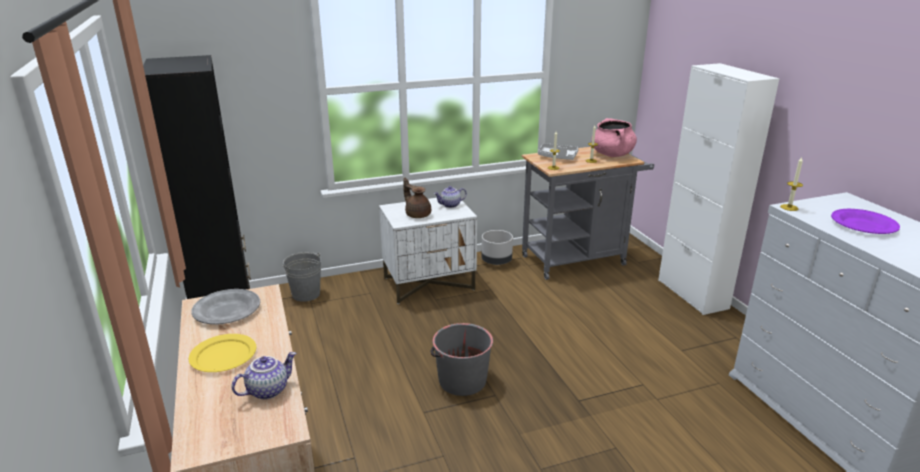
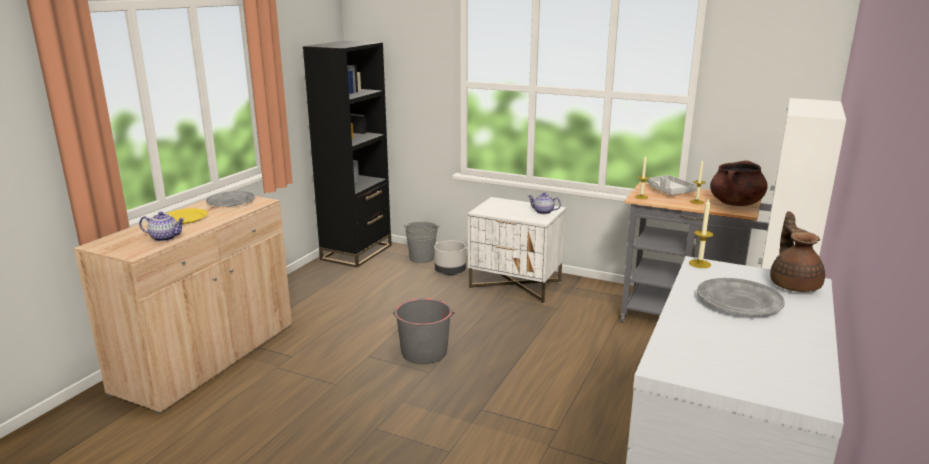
camera: 45 degrees right, 5 degrees down
brown teapot [403,178,431,218] -> brown teapot moved to [770,211,825,292]
grey planter [481,230,513,265] -> grey planter moved to [434,241,466,275]
pink cooking pot [591,118,637,157] -> brown cooking pot [710,161,768,206]
purple plate [831,209,900,234] -> grey plate [697,278,785,315]

